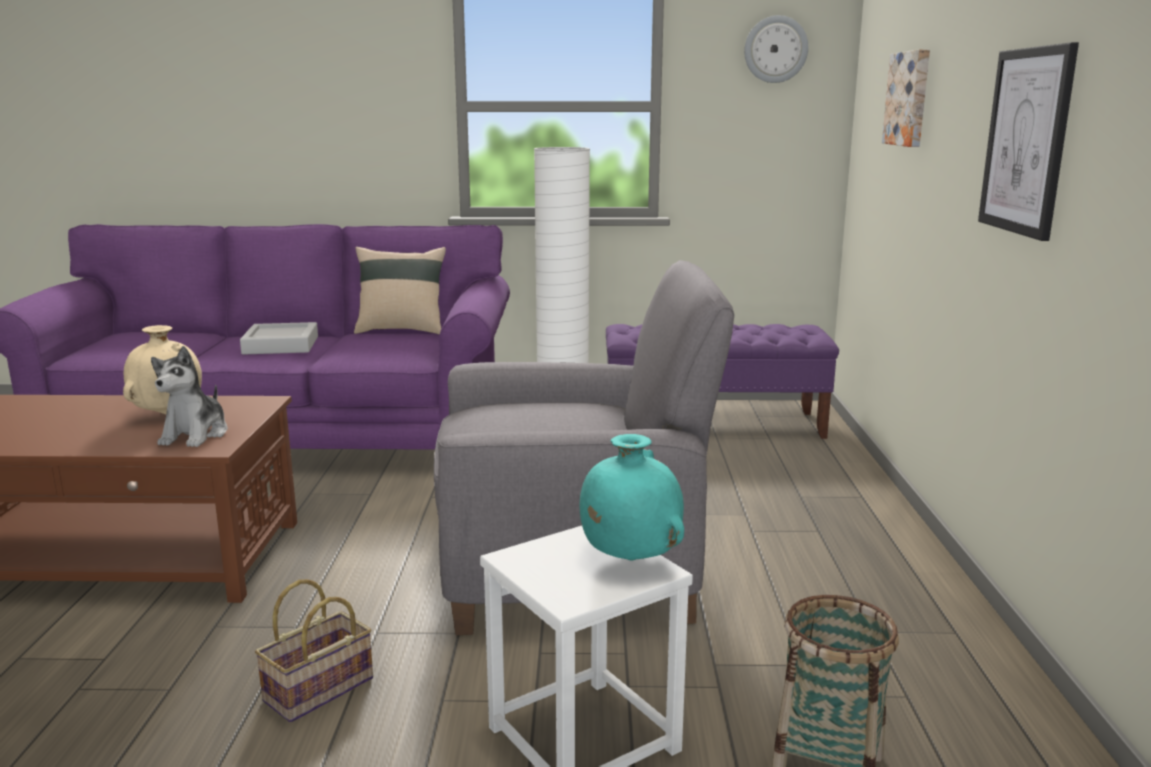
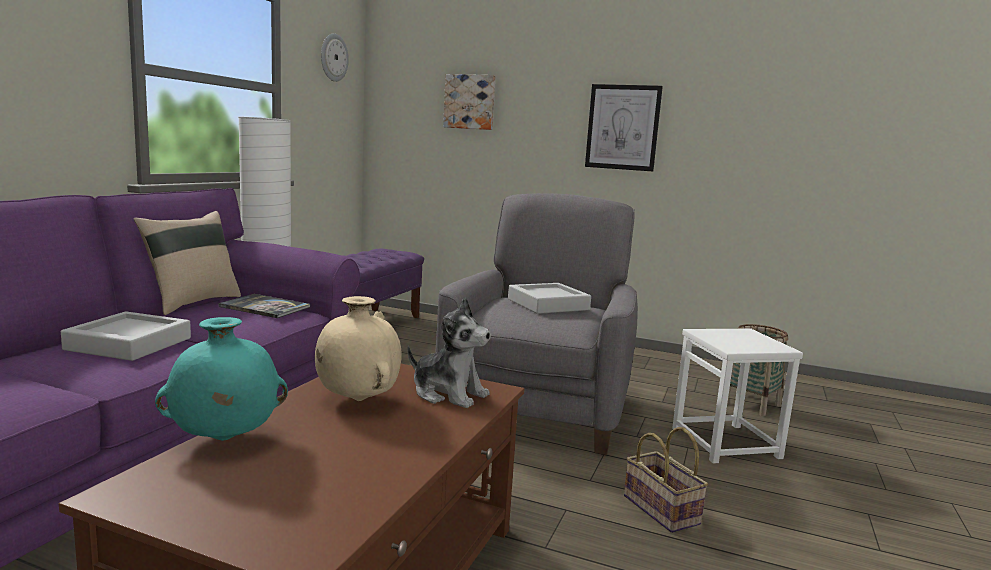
camera: 70 degrees left, 5 degrees down
turquoise vase [580,434,684,561] -> turquoise vase moved to [155,317,288,441]
none -> book [218,294,310,318]
none -> grey tray [508,283,591,314]

